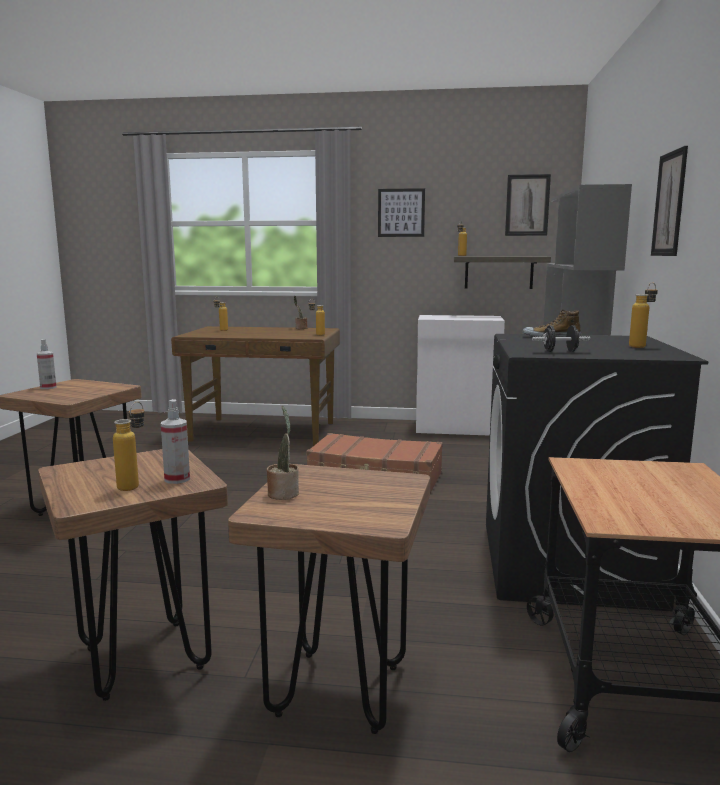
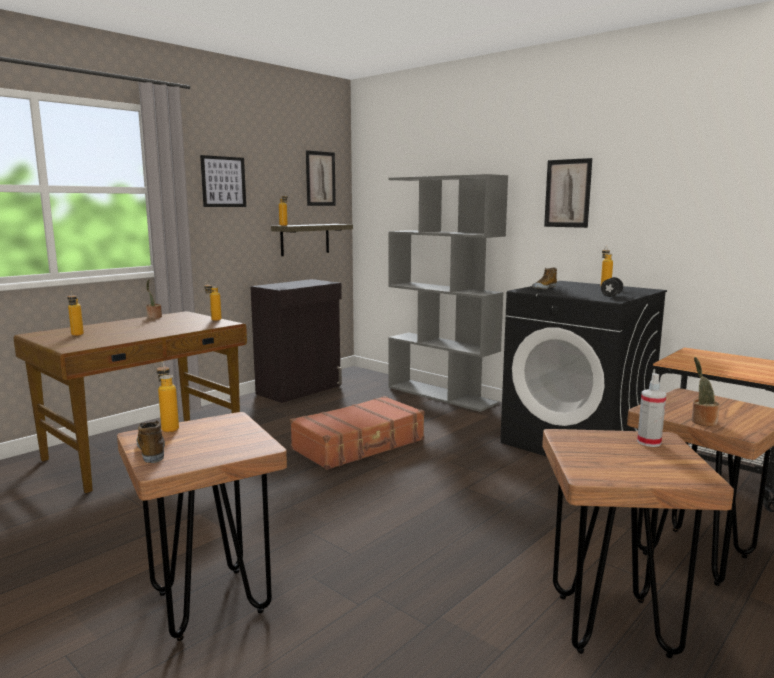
camera: 55 degrees left, 0 degrees up
spray bottle [37,339,57,389] -> shoe [136,420,165,463]
bottle [113,402,145,491] -> bottle moved to [156,361,179,432]
white cabinet [416,315,505,436] -> black cabinet [250,279,342,403]

